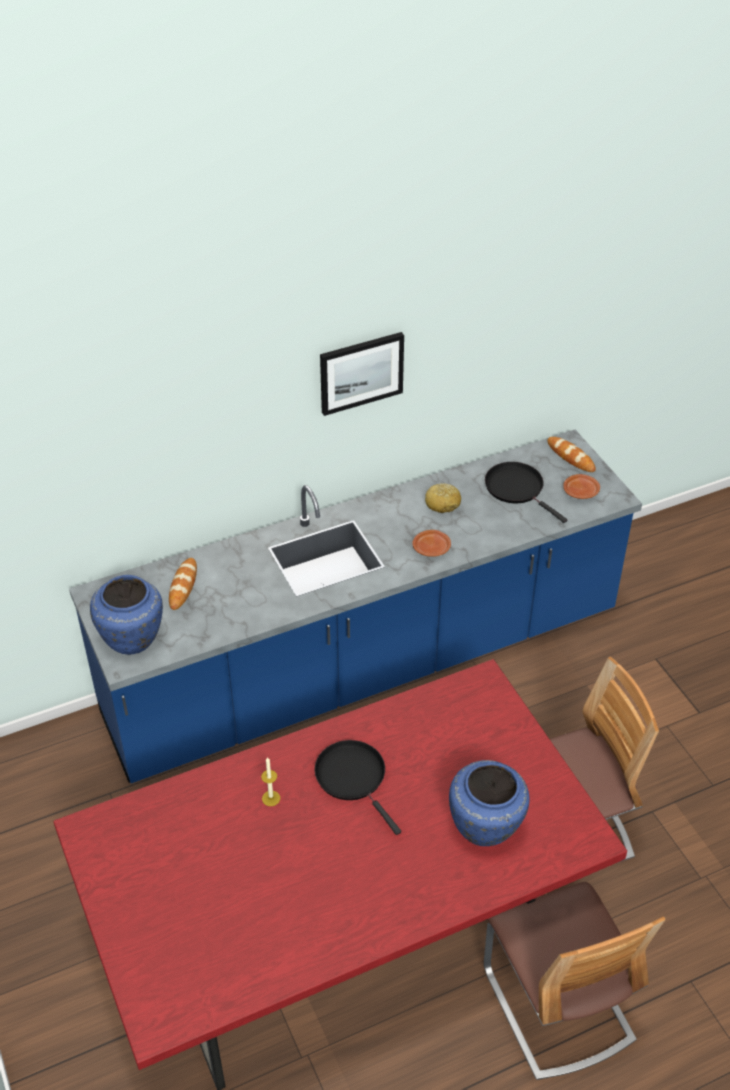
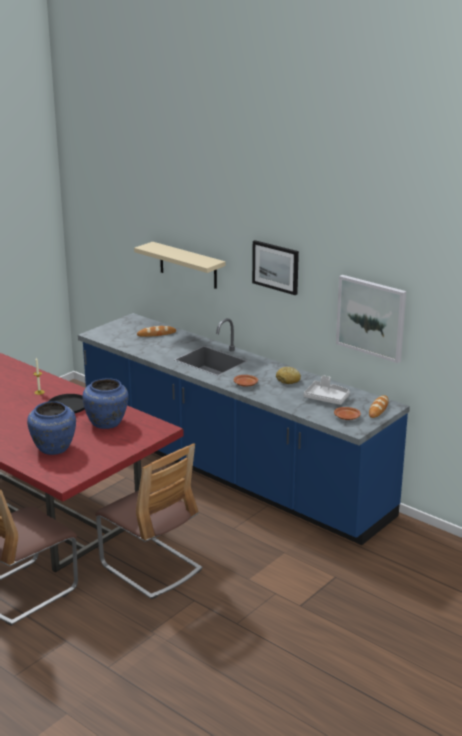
camera: 65 degrees right, 20 degrees down
blue vase [90,575,163,655] -> blue vase moved to [83,378,129,429]
black frying pan [485,462,567,523] -> grey tray [303,375,350,405]
none -> beige shelf [134,242,226,289]
none -> picture [336,275,406,363]

